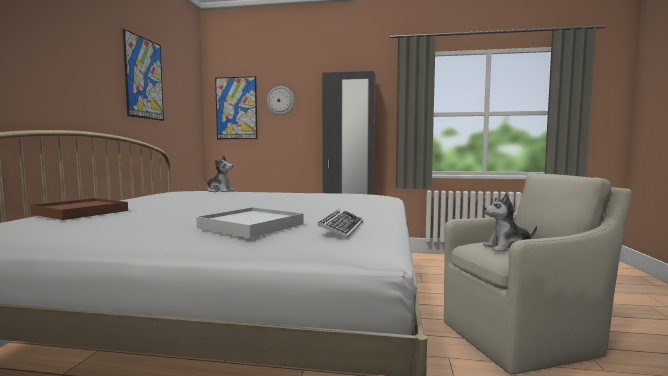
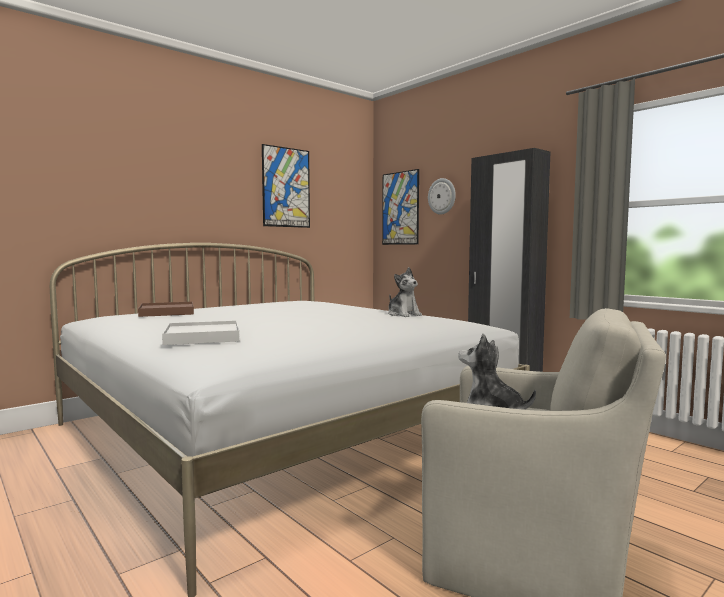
camera: 40 degrees right, 0 degrees up
plush toy [204,155,236,192] -> plush toy moved to [388,267,422,317]
keyboard [317,209,363,239] -> none

